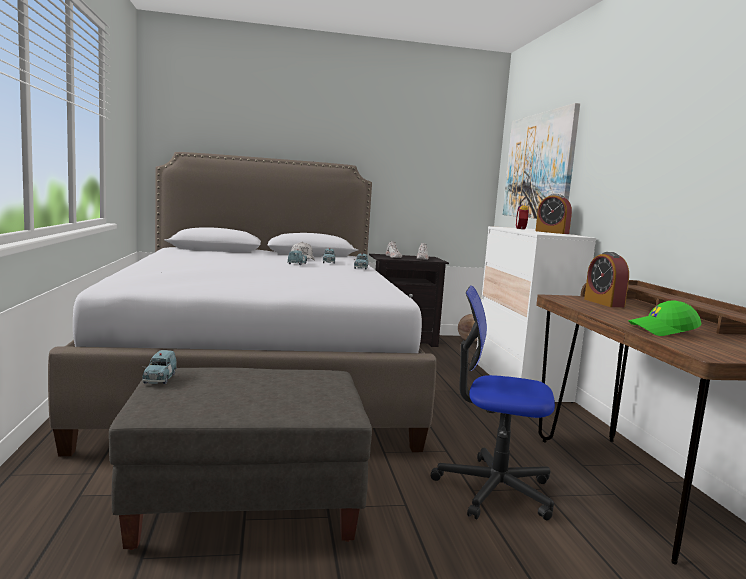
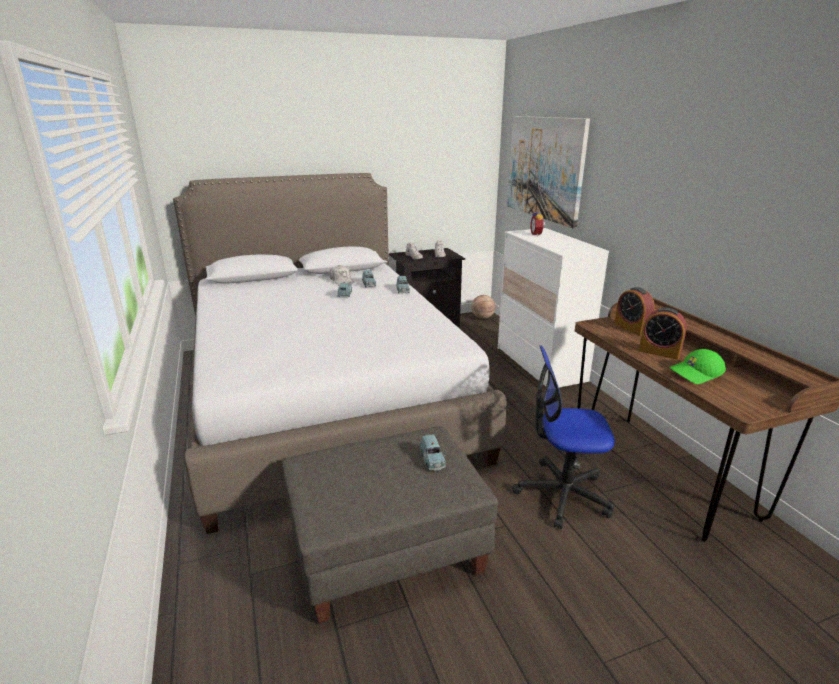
camera: 10 degrees left, 15 degrees up
blue toy car [142,350,178,384] -> blue toy car moved to [420,435,446,471]
alarm clock [536,194,572,234] -> alarm clock moved to [639,307,687,360]

